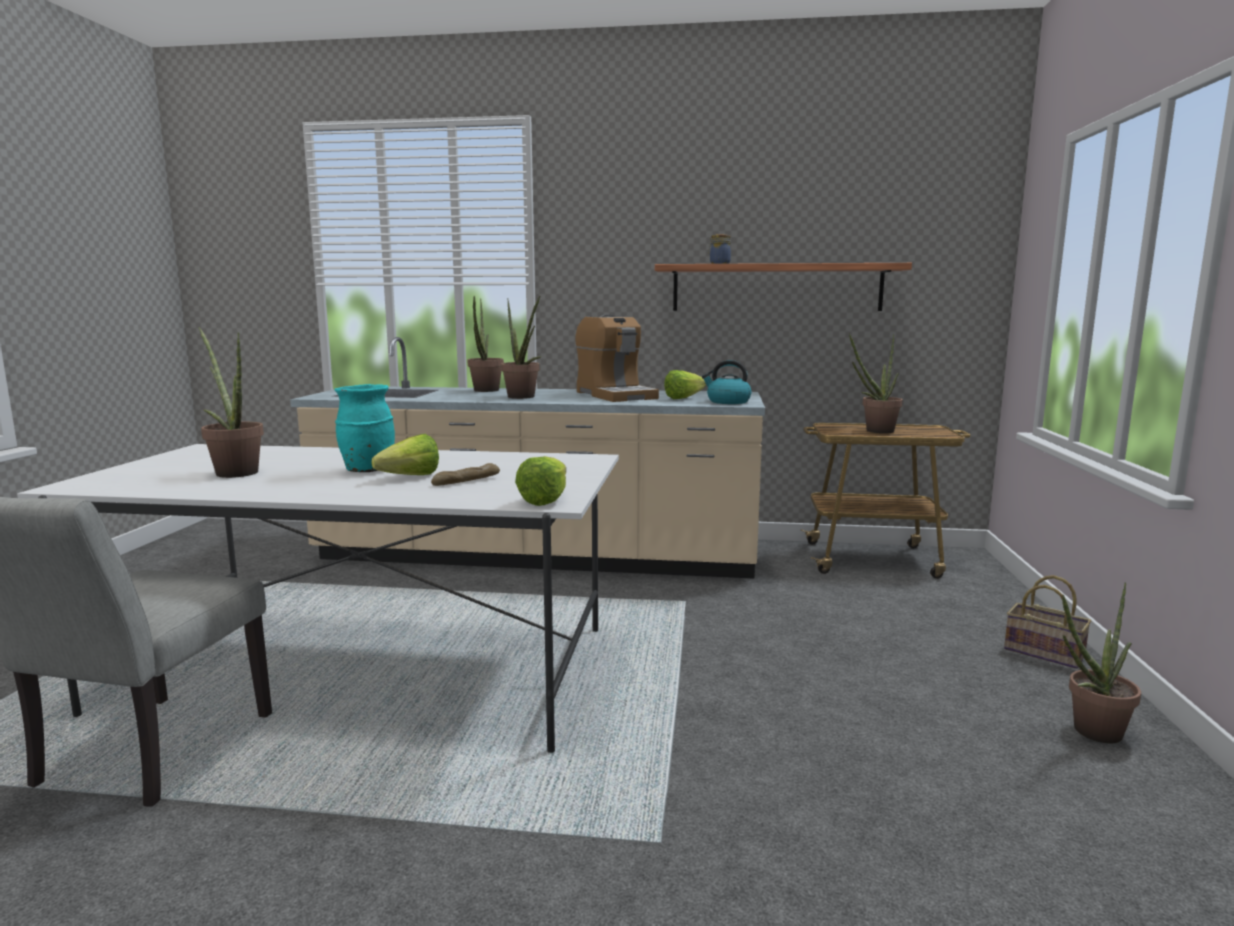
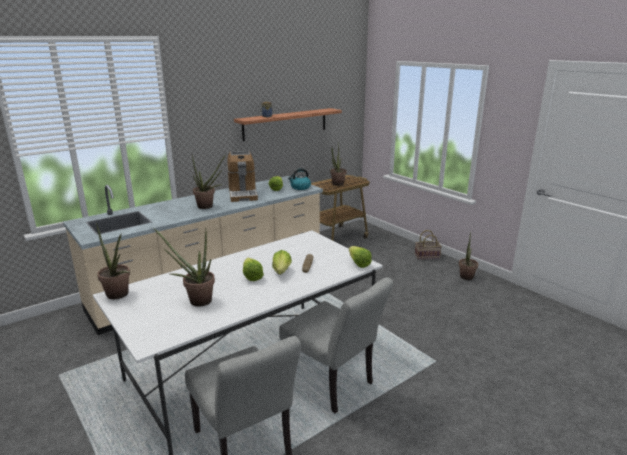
camera: 45 degrees left, 10 degrees up
turquoise vase [334,384,395,472] -> lettuce [243,258,264,281]
potted plant [468,296,504,392] -> potted plant moved to [96,223,130,299]
coffee machine [575,315,659,402] -> coffee machine turned 60 degrees clockwise [227,151,258,202]
none -> grey chair [279,277,393,413]

